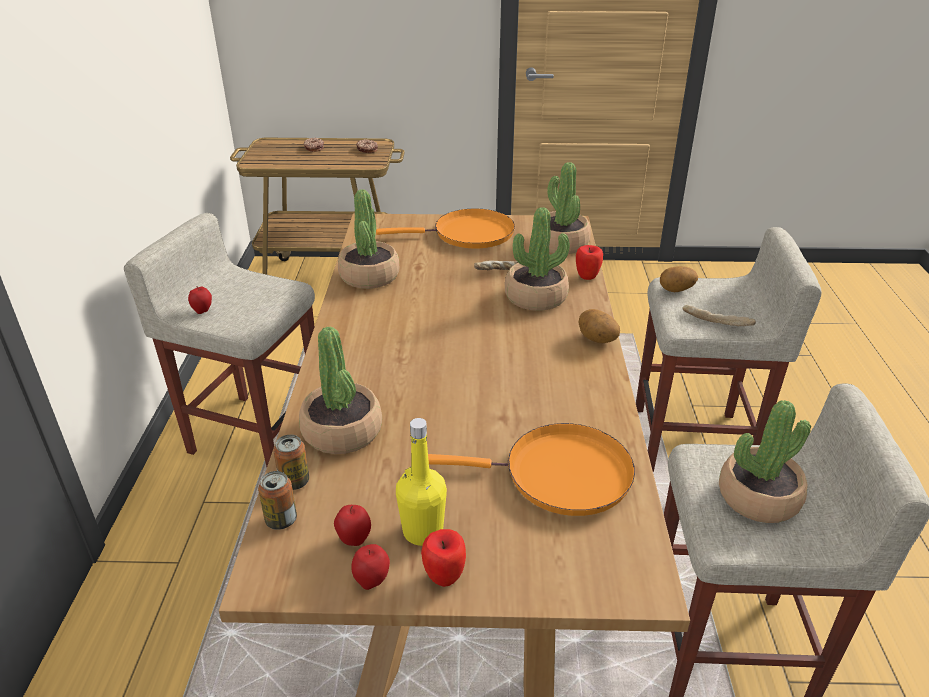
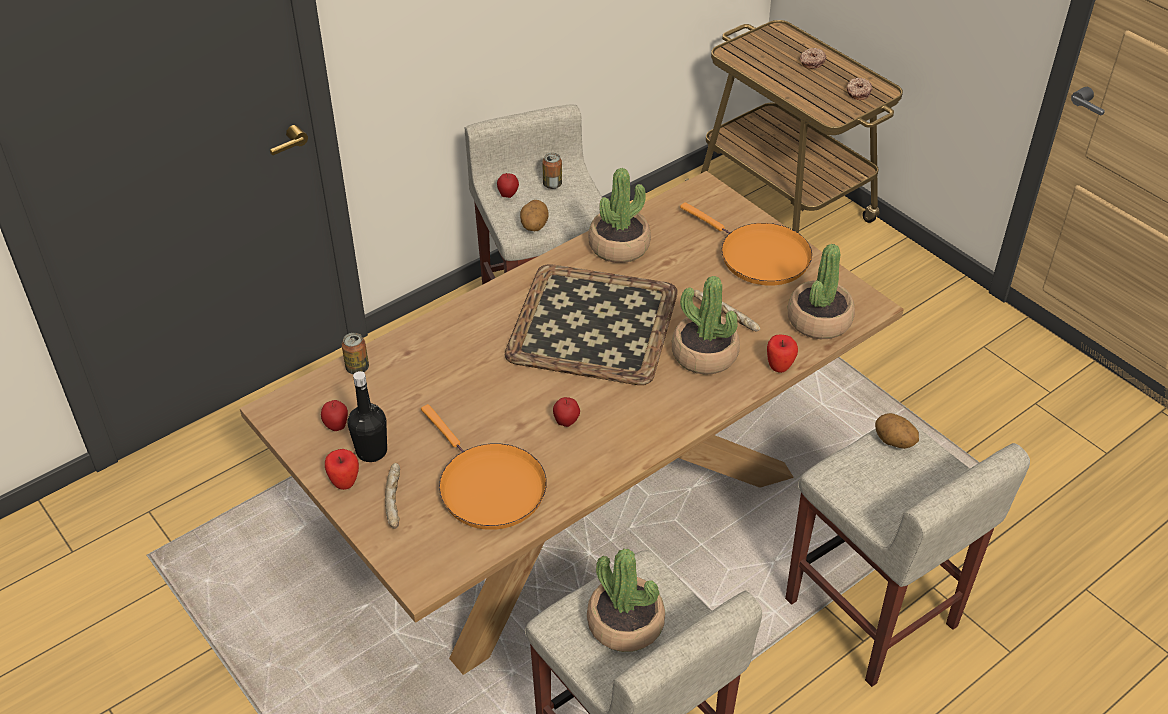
camera: 50 degrees right, 10 degrees up
can [258,471,297,530] -> can moved to [542,153,562,189]
potted plant [299,327,382,454] -> none
apple [351,544,390,590] -> apple moved to [553,397,580,427]
yellow bottle [396,418,447,546] -> black bottle [347,371,387,462]
potato [578,309,620,343] -> potato moved to [520,200,549,231]
bread [682,305,756,326] -> bread moved to [385,463,400,529]
none -> tray [505,264,678,385]

